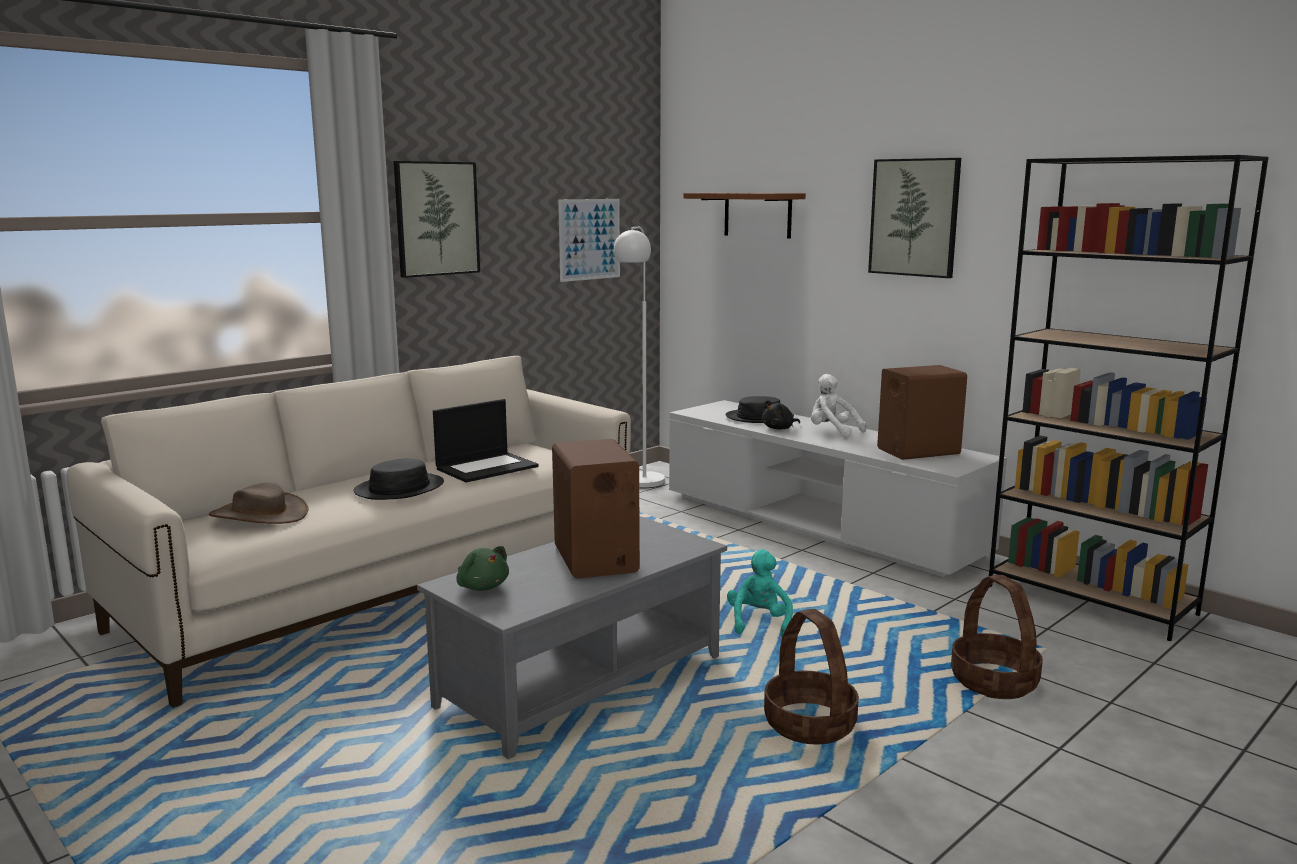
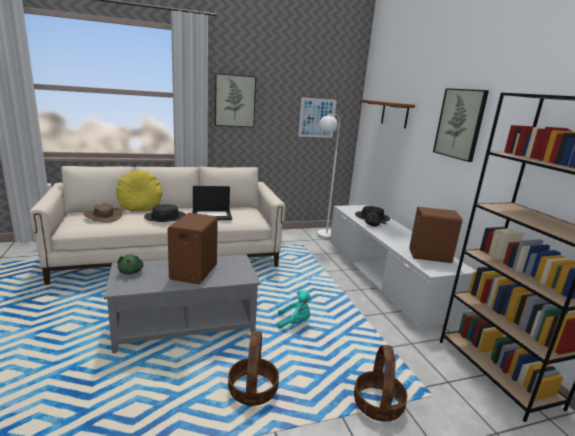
camera: 25 degrees right, 5 degrees up
turquoise plush toy [727,549,793,637] -> turquoise plush toy turned 60 degrees clockwise [277,290,312,329]
white plush toy [811,374,867,437] -> none
none -> yellow pillow [116,170,162,212]

